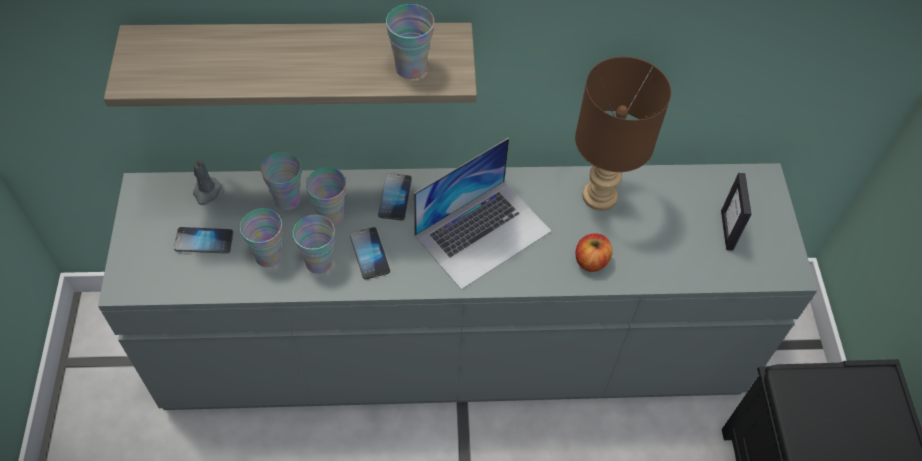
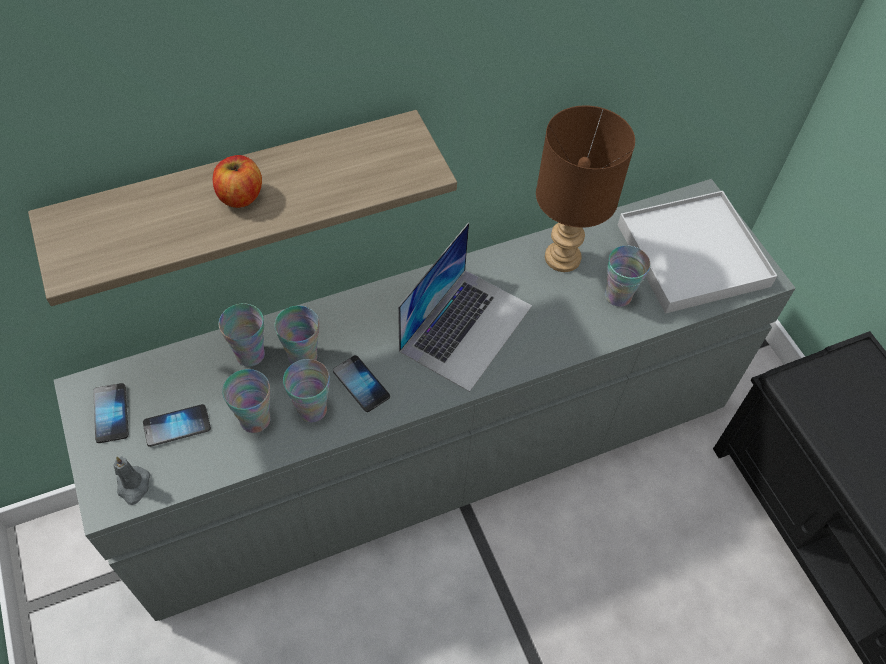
camera: 20 degrees left, 0 degrees up
grey candle [193,159,222,205] -> grey candle moved to [113,456,150,505]
phone [378,173,412,221] -> phone moved to [93,383,129,443]
cup [386,4,434,79] -> cup moved to [605,245,650,307]
apple [576,234,613,272] -> apple moved to [213,155,262,208]
picture frame [721,173,752,251] -> white tray [618,191,777,313]

